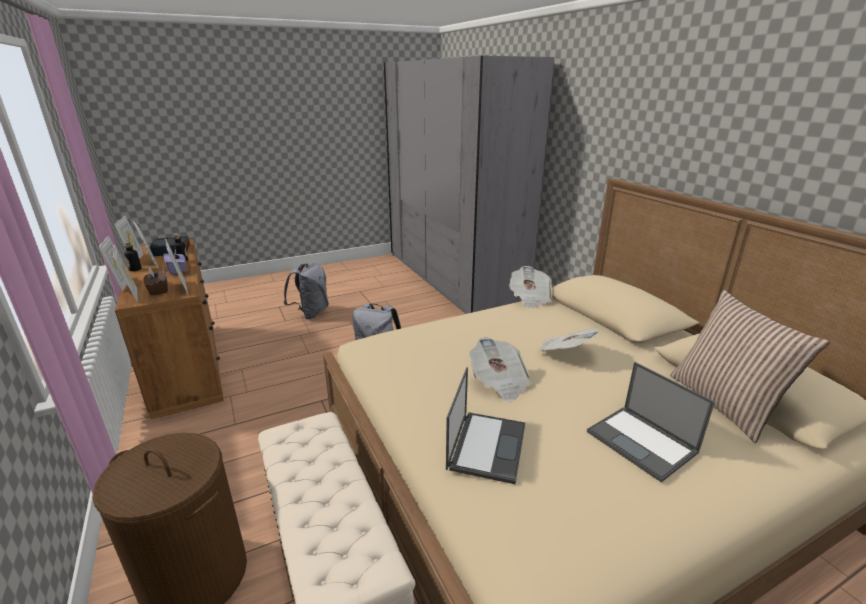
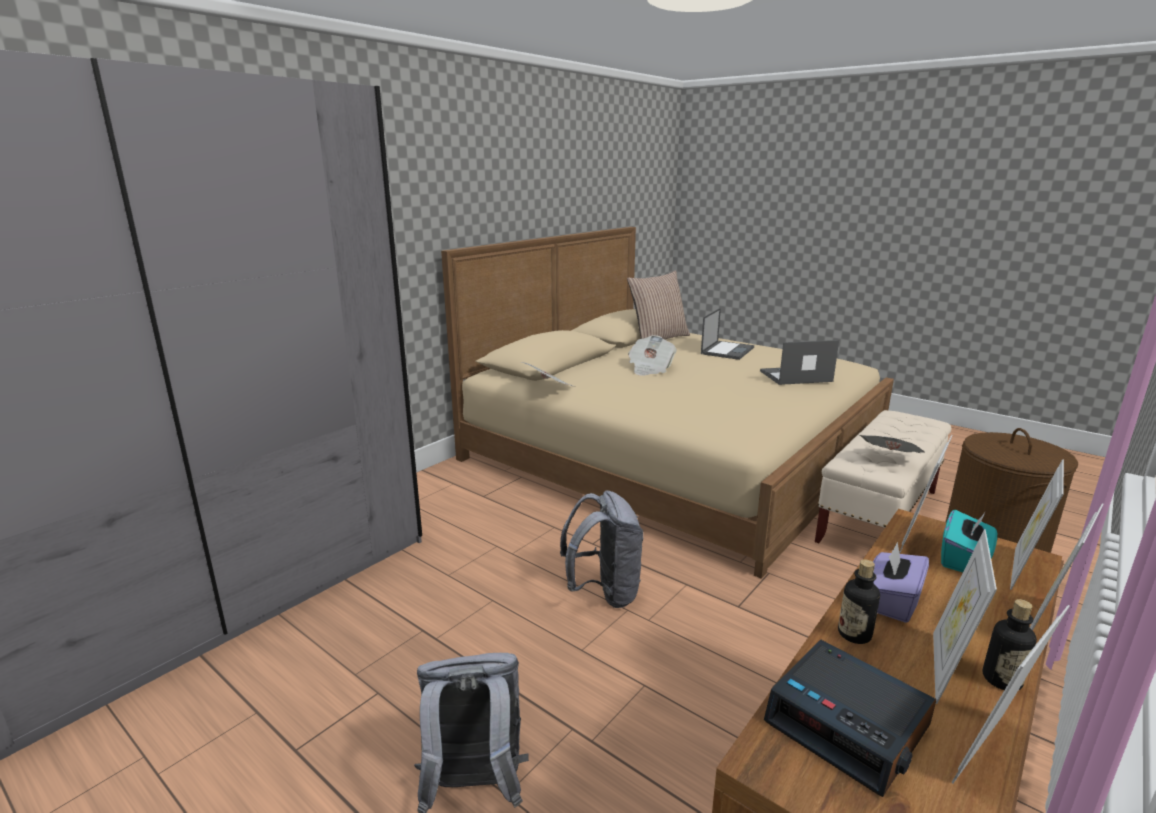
camera: 115 degrees left, 5 degrees down
brown tissue box [144,267,168,295] -> turquoise tissue box [941,510,997,572]
newspaper [469,337,532,402] -> newspaper moved to [860,435,925,453]

